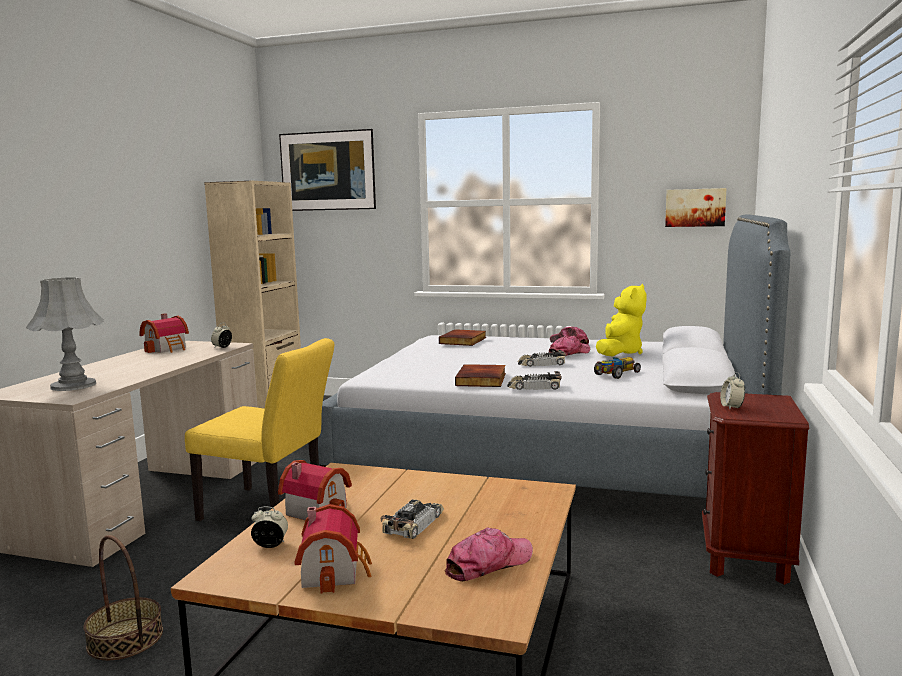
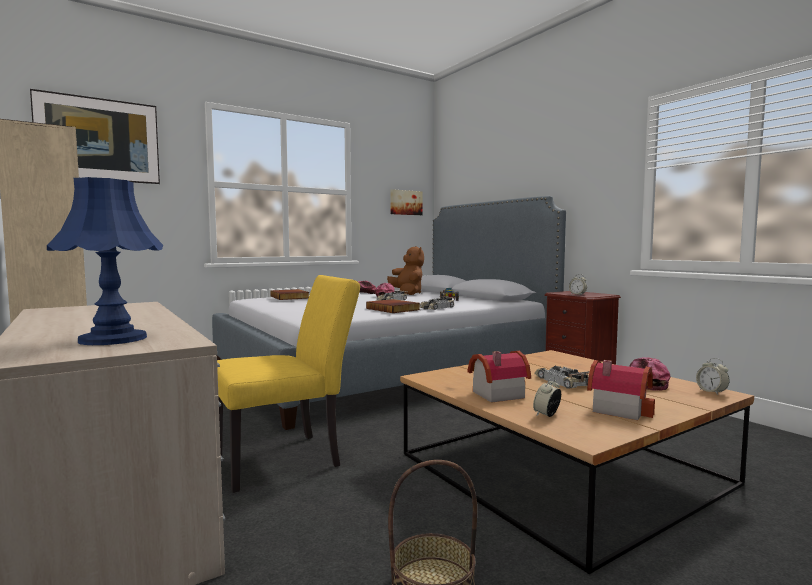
camera: 50 degrees left, 5 degrees down
grey table lamp [26,277,104,391] -> blue table lamp [47,177,163,345]
toy house [139,313,189,353] -> none
alarm clock [211,323,232,348] -> alarm clock moved to [696,358,730,395]
yellow plush toy [596,284,647,356] -> brown plush toy [387,246,424,295]

